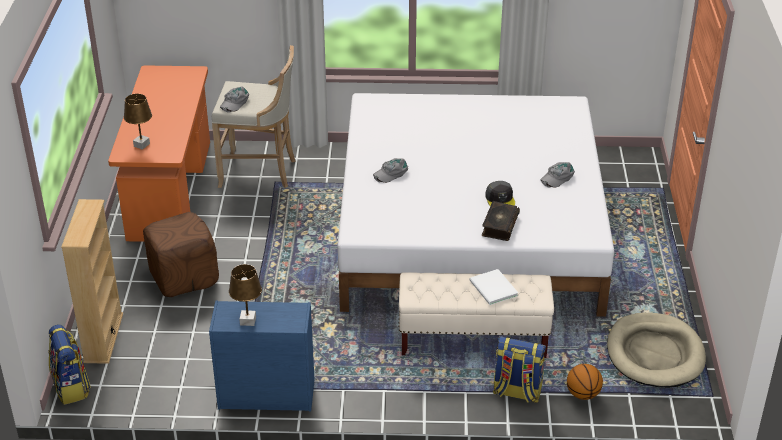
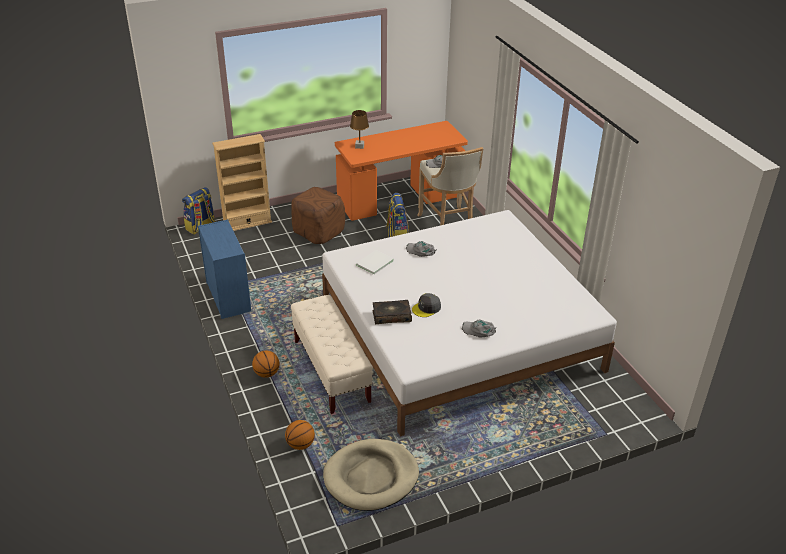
camera: 65 degrees right, 0 degrees up
brown table lamp [229,264,262,326] -> none
white book [469,269,518,305] -> white book moved to [356,250,393,275]
backpack [493,336,546,403] -> backpack moved to [386,193,409,237]
none -> basketball [252,350,280,378]

